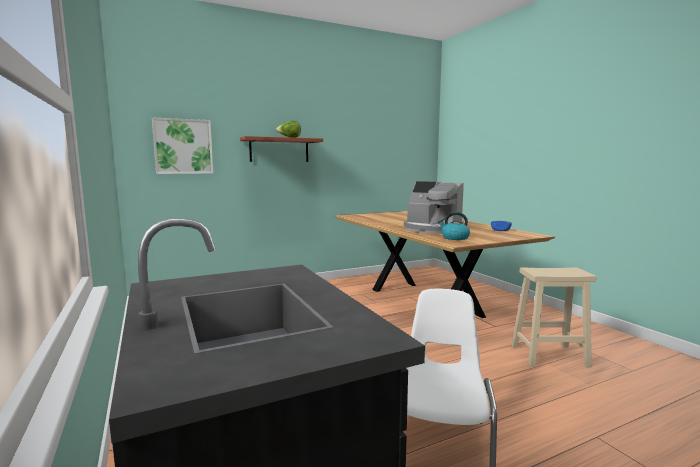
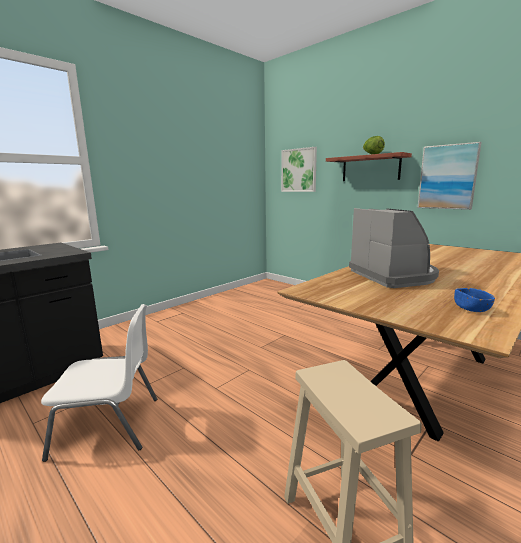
camera: 70 degrees right, 5 degrees up
coffee machine [404,181,464,234] -> coffee machine turned 150 degrees clockwise [349,208,439,288]
kettle [438,212,470,240] -> none
none -> picture [417,142,481,210]

